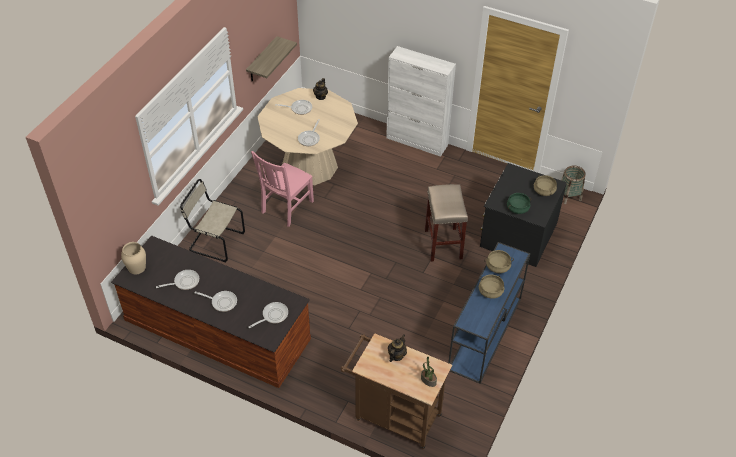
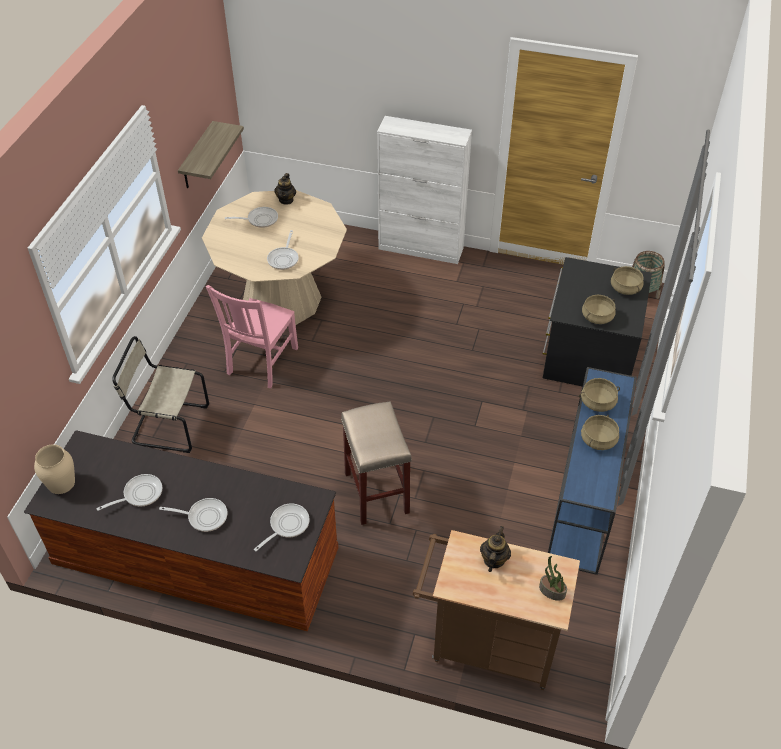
camera: 10 degrees left, 0 degrees up
beige stool [425,184,468,262] -> beige stool moved to [341,401,412,525]
green cooking pot [507,193,531,214] -> beige cooking pot [582,295,616,324]

